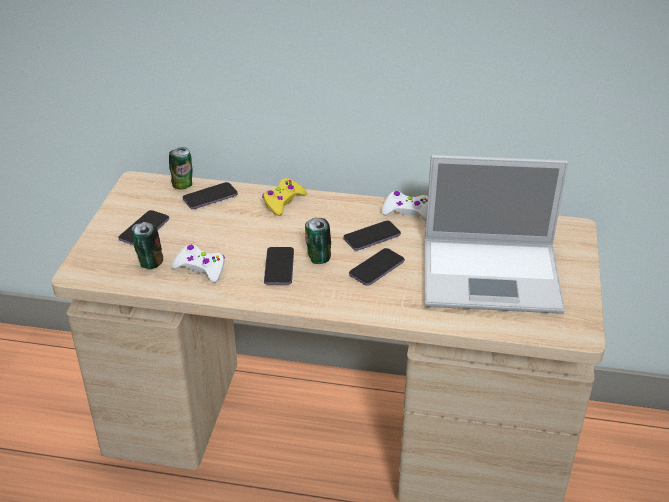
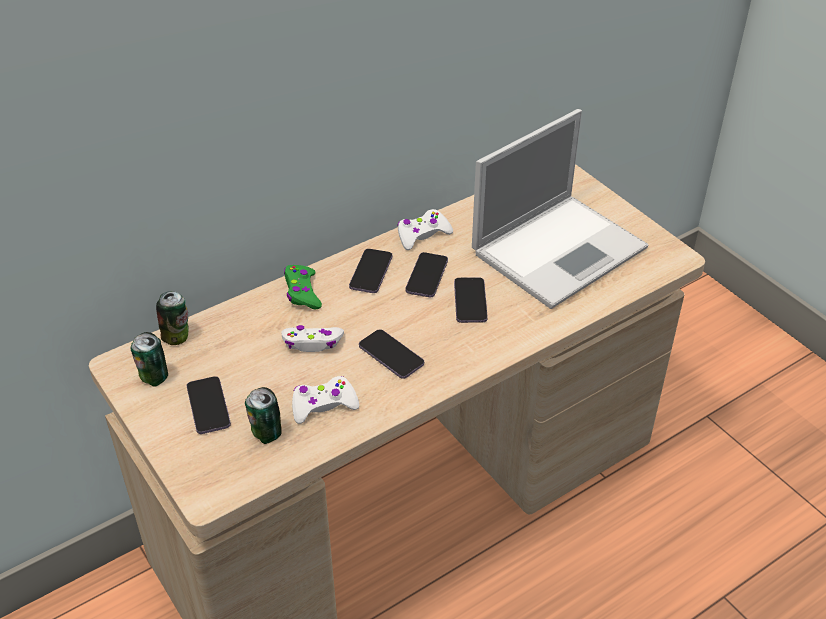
camera: 45 degrees left, 5 degrees up
phone [182,182,238,209] -> phone moved to [349,249,392,293]
yellow game controller [262,178,307,216] -> green game controller [284,265,322,309]
can [305,218,331,264] -> can moved to [131,332,168,387]
none -> white game controller [282,325,344,352]

